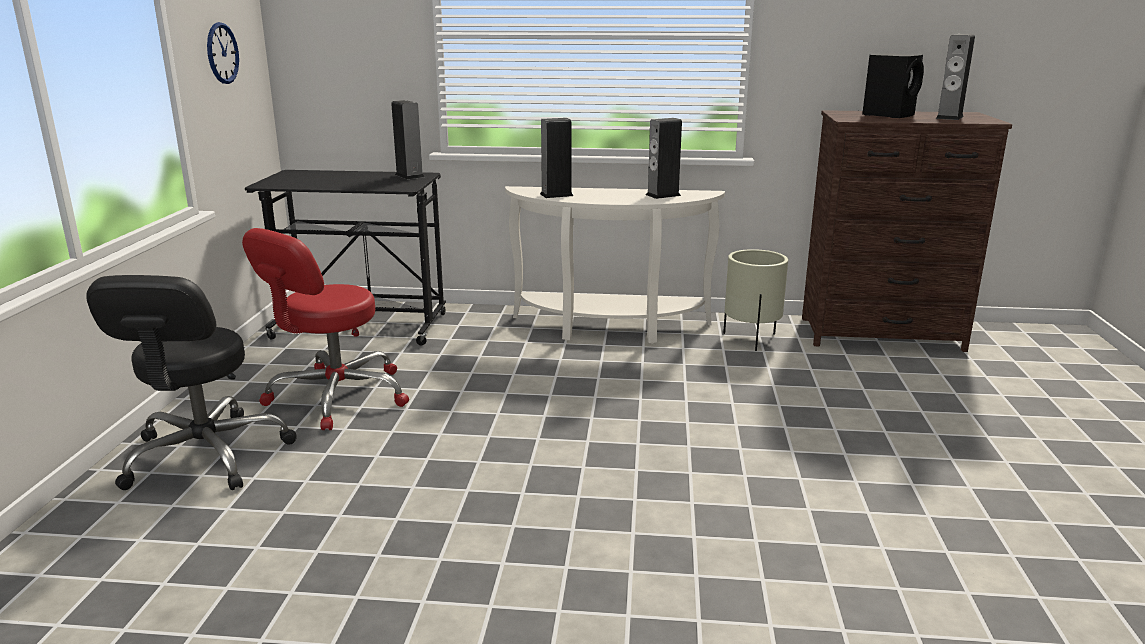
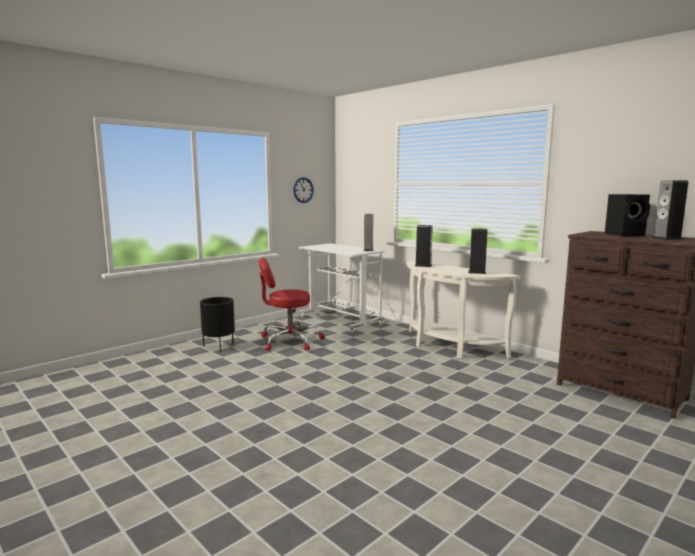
camera: 40 degrees right, 10 degrees down
black office chair [86,275,296,490] -> black planter [200,297,235,353]
black desk [245,170,446,345] -> white desk [299,243,385,332]
beige planter [723,249,788,351] -> none

